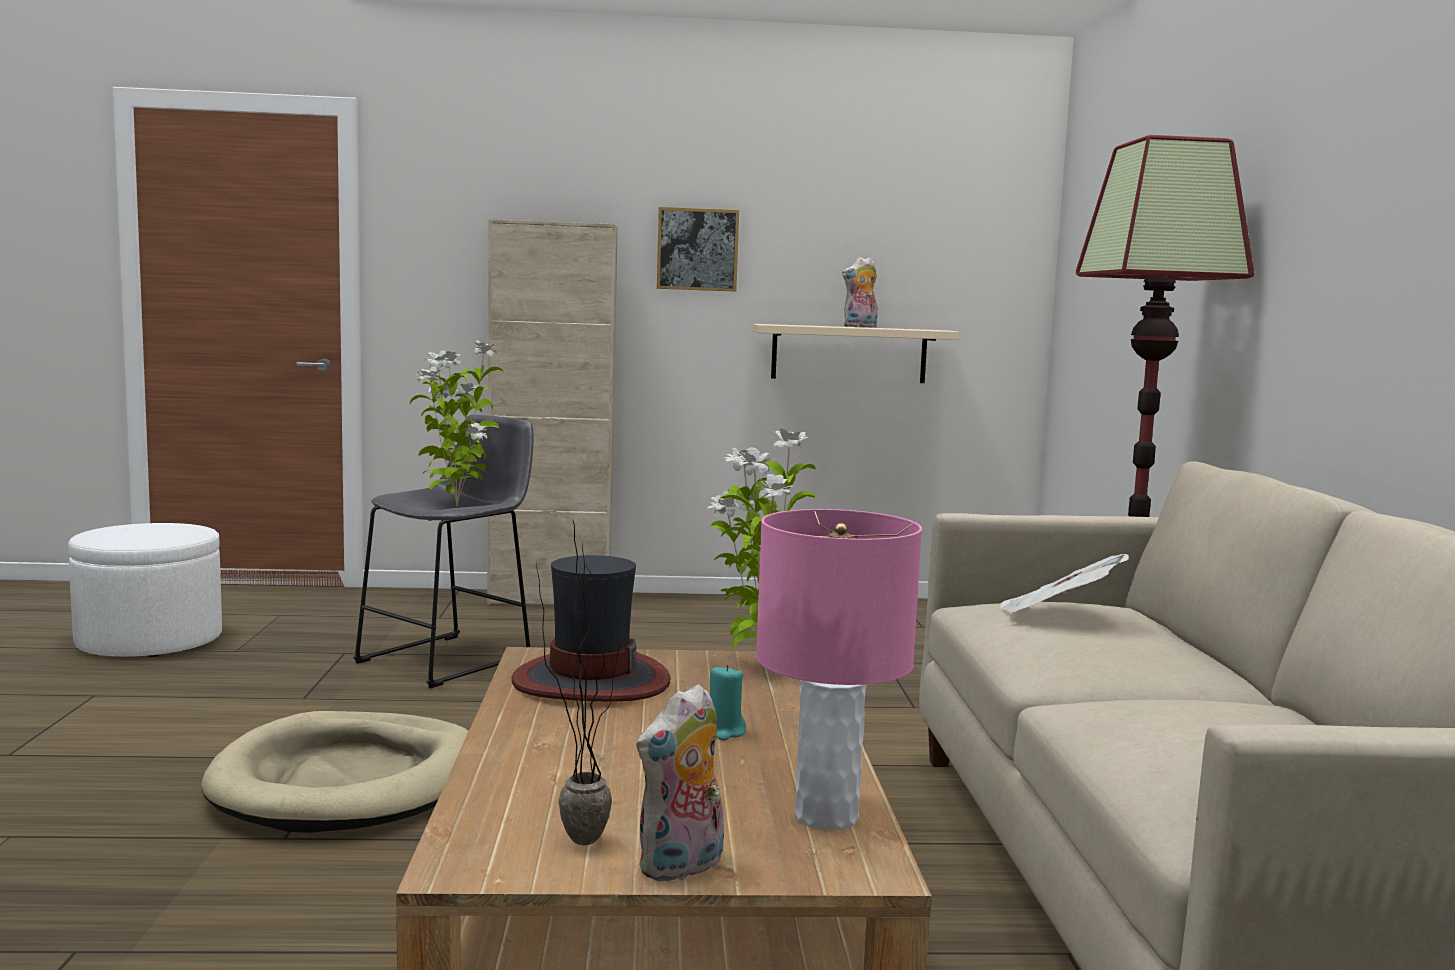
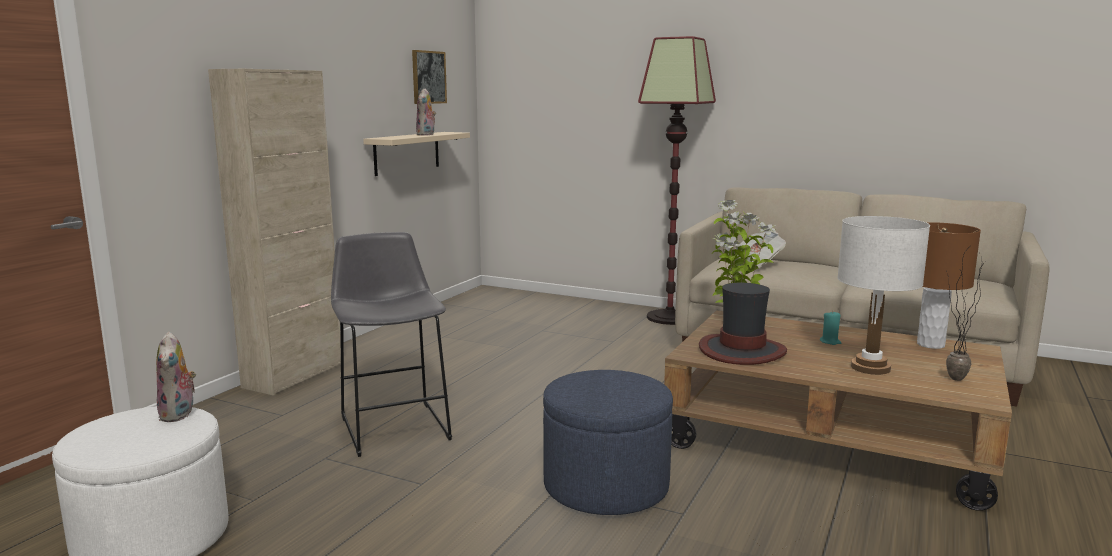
camera: 60 degrees left, 5 degrees up
beige dog bed [201,711,469,833] -> blue ottoman [543,370,673,515]
potted plant [410,340,505,506] -> none
plush toy [637,684,724,882] -> plush toy moved to [156,331,196,422]
picture [657,207,739,292] -> picture moved to [412,50,447,104]
pink table lamp [756,509,922,830] -> brown table lamp [917,222,981,349]
none -> white table lamp [837,216,930,375]

